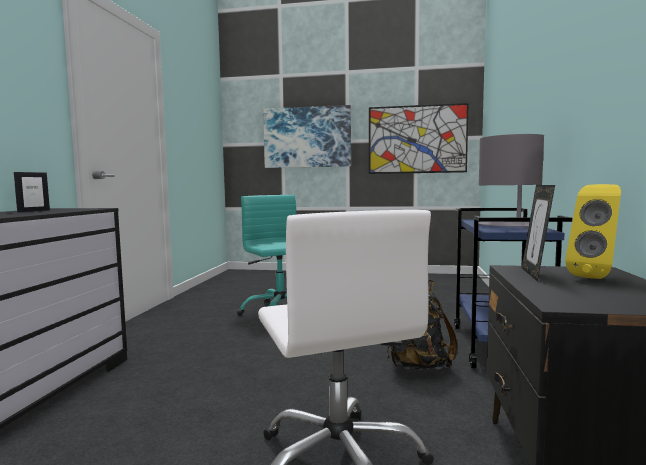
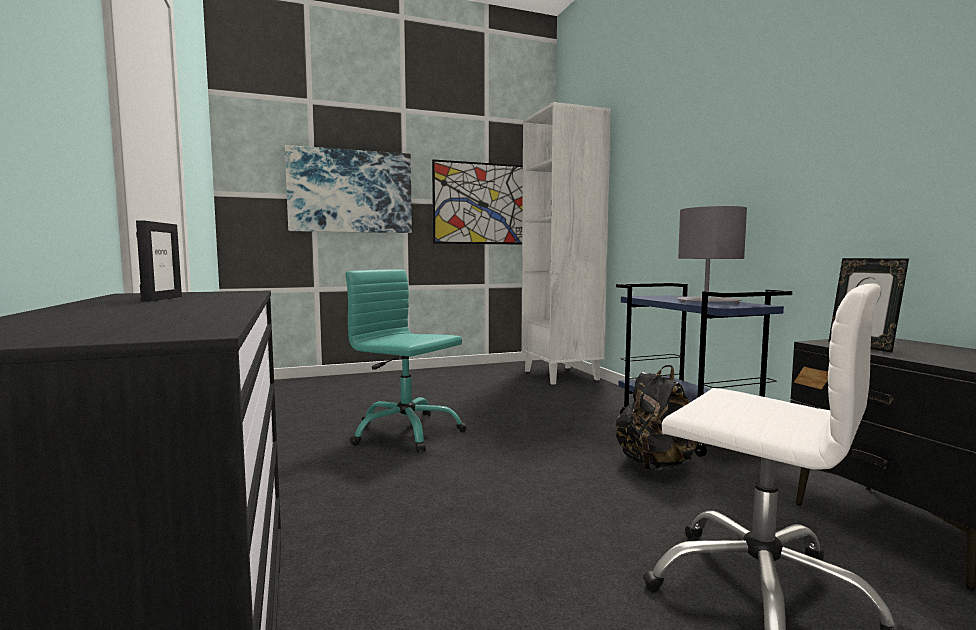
camera: 30 degrees left, 0 degrees up
yellow speaker [565,184,621,279] -> none
none -> white bookcase [521,102,611,385]

